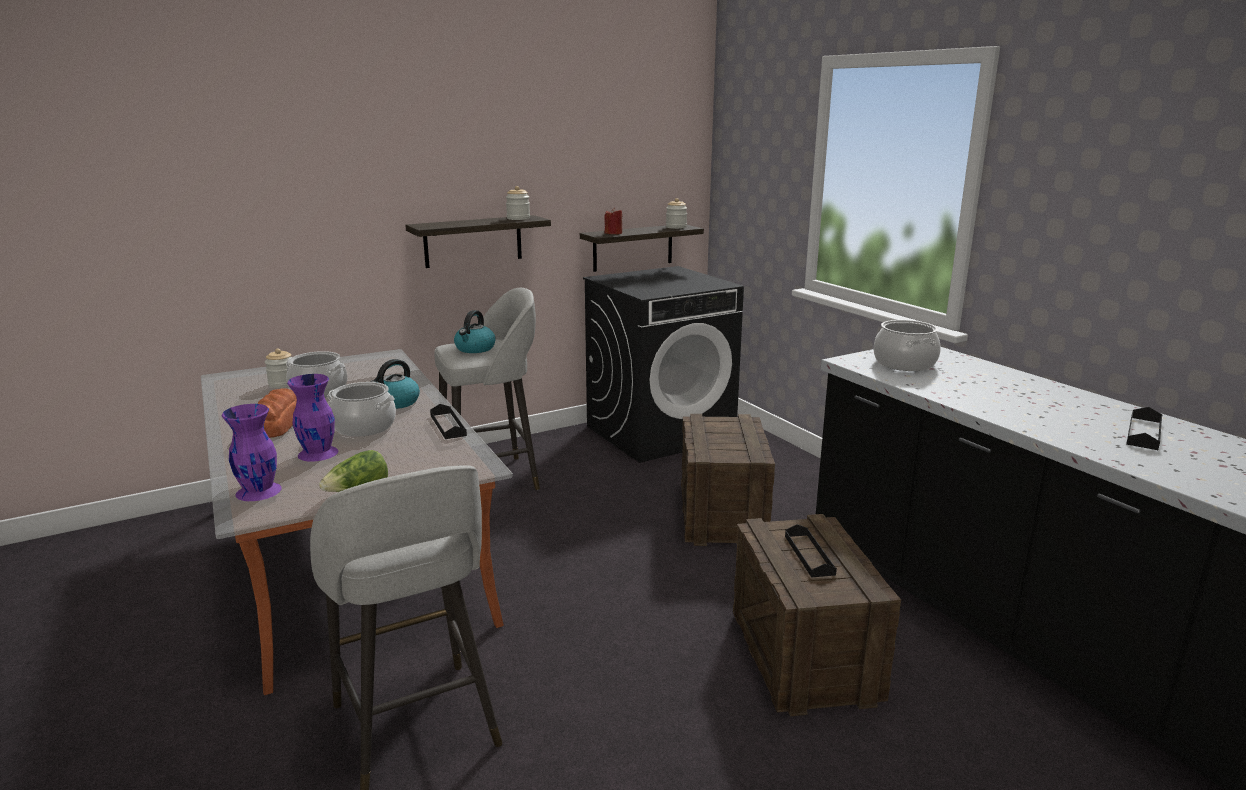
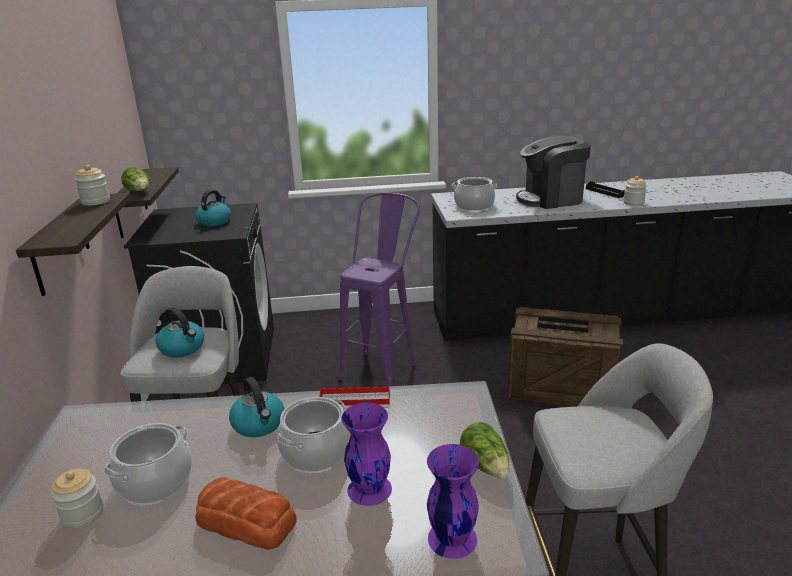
camera: 65 degrees left, 5 degrees up
black tray [430,404,467,439] -> red tray [320,387,390,406]
red candle [604,208,622,234] -> lettuce [121,167,150,192]
jar [666,198,687,229] -> jar moved to [623,176,647,206]
crate [681,414,775,546] -> purple stool [338,192,420,387]
none -> kettle [195,190,231,226]
none -> coffee machine [516,136,591,209]

